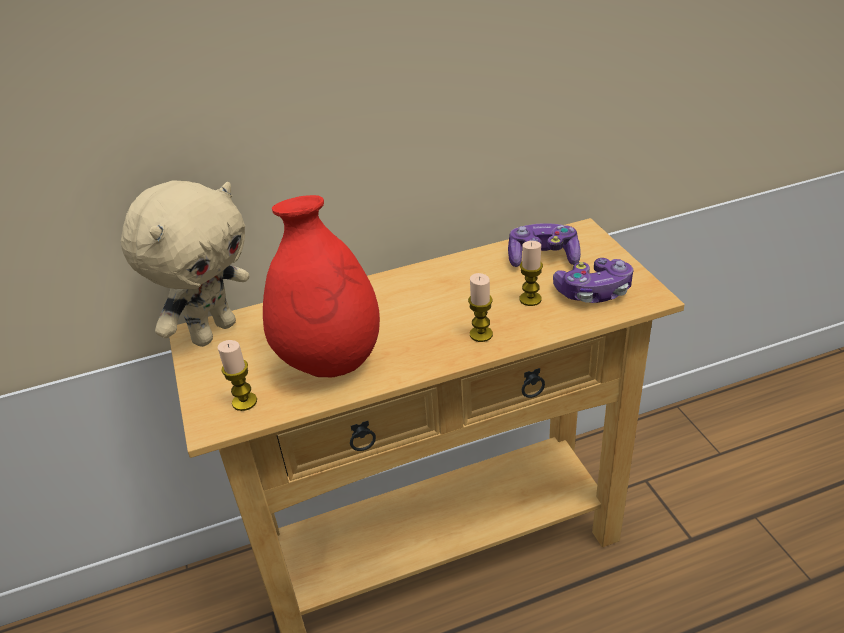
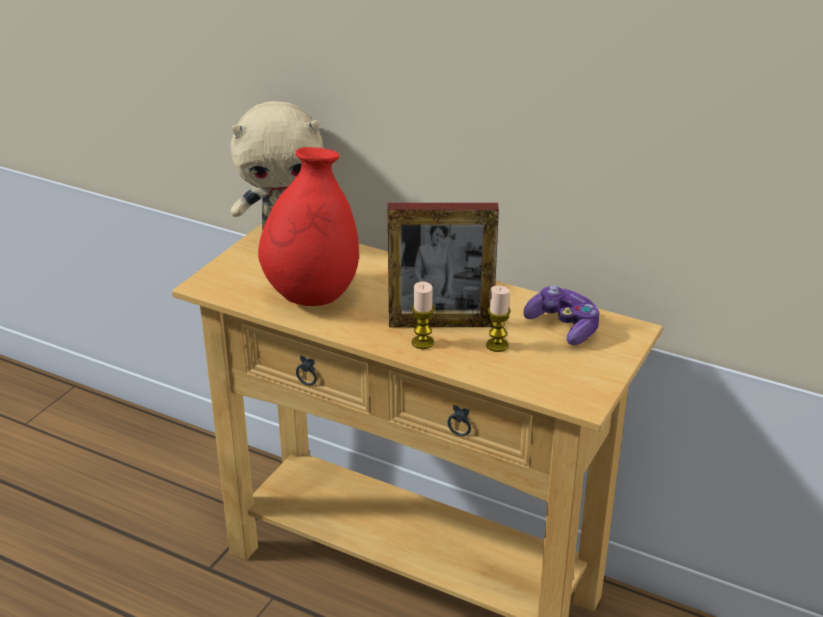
camera: 45 degrees right, 5 degrees down
candle [218,340,257,411] -> none
game controller [553,258,633,303] -> none
none -> picture frame [388,203,499,327]

